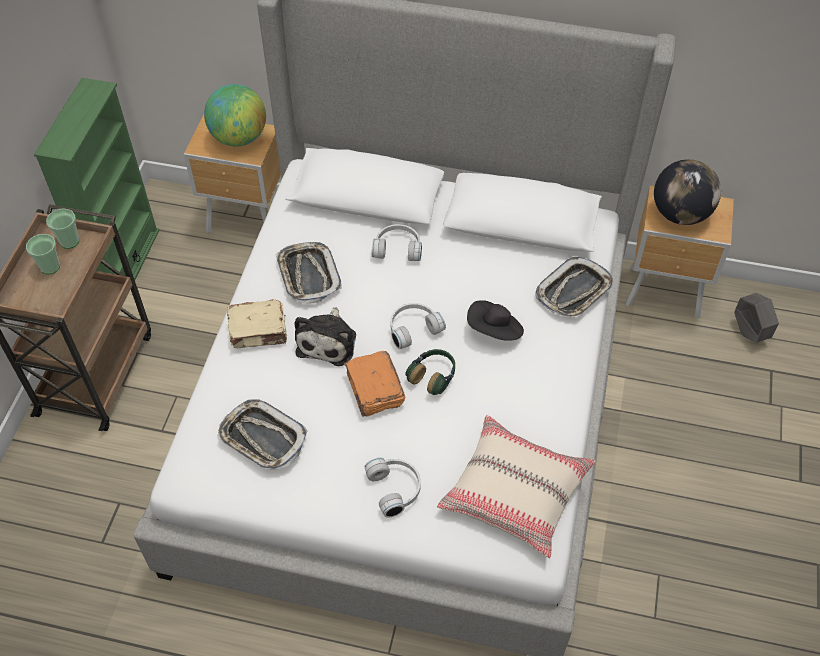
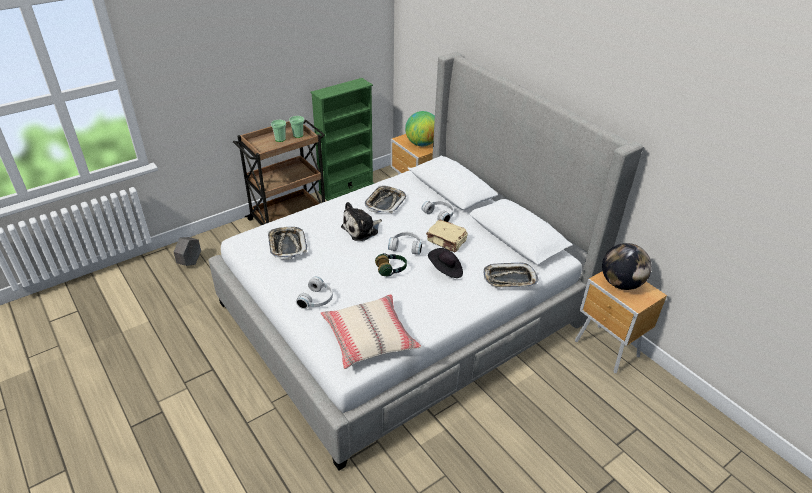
camera: 40 degrees right, 15 degrees down
beige book [227,299,287,348] -> beige book moved to [426,220,468,252]
orange book [344,351,405,416] -> none
grey planter [734,293,779,343] -> grey planter moved to [174,237,201,266]

